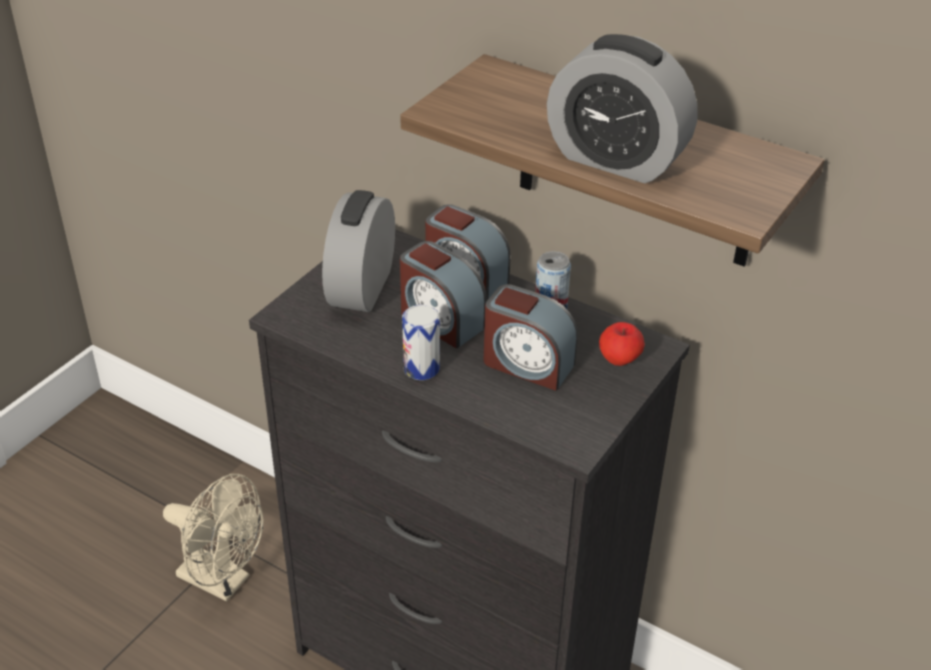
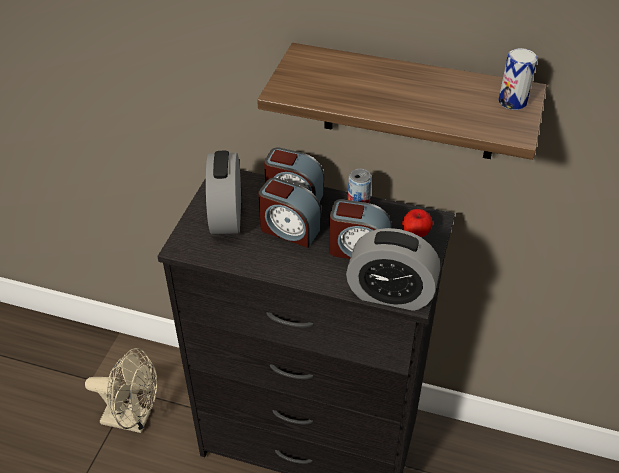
camera: 15 degrees left, 5 degrees up
can [402,305,440,380] -> can moved to [498,48,538,110]
alarm clock [547,34,698,183] -> alarm clock moved to [346,228,440,311]

